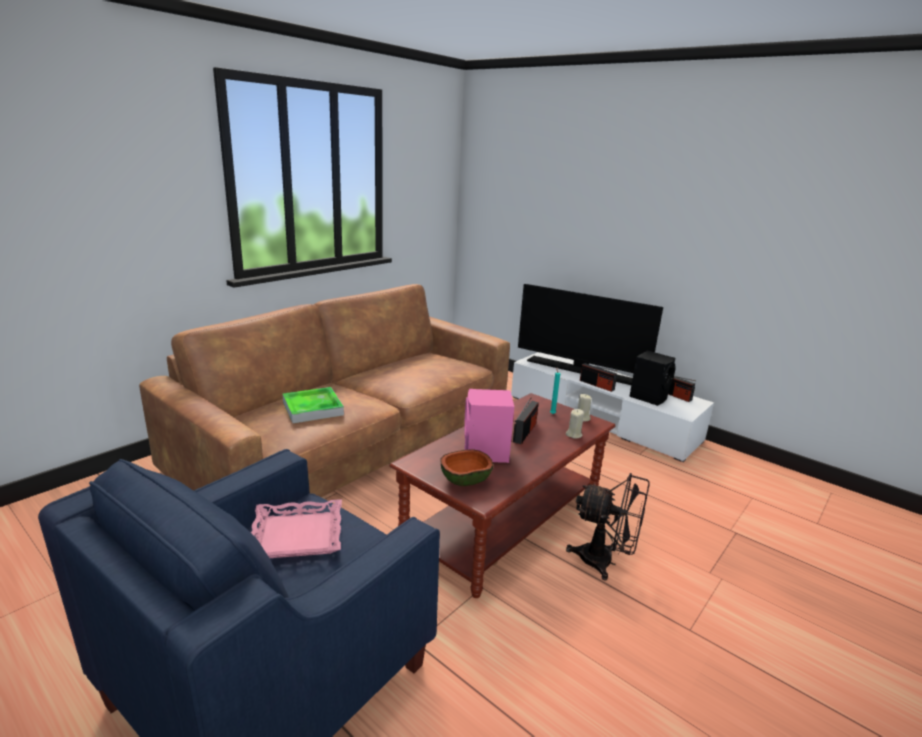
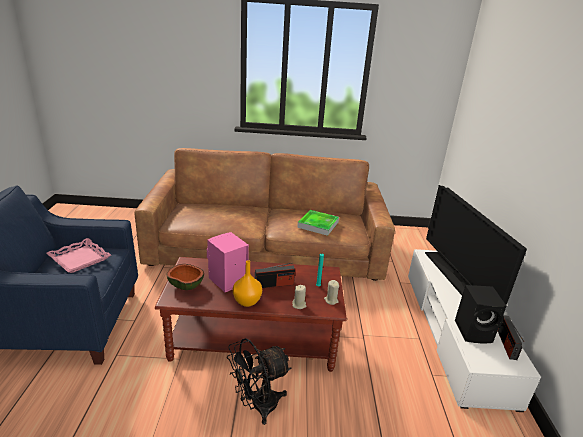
camera: 50 degrees right, 5 degrees up
tray [283,387,344,423] -> tray moved to [297,210,339,236]
black fan [566,473,650,580] -> black fan turned 75 degrees clockwise [227,338,291,425]
radio [580,363,617,392] -> none
none -> orange vase [233,260,262,307]

